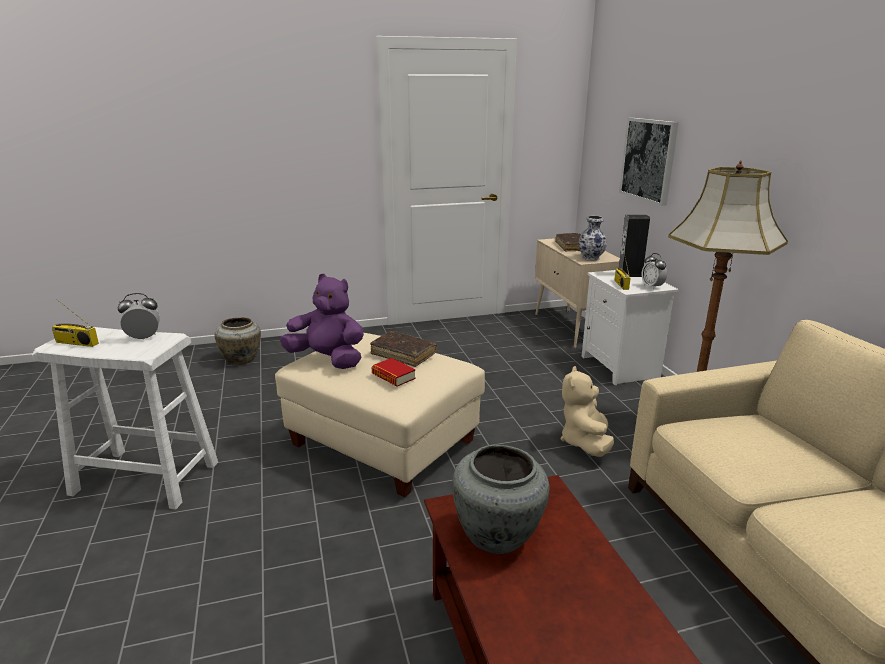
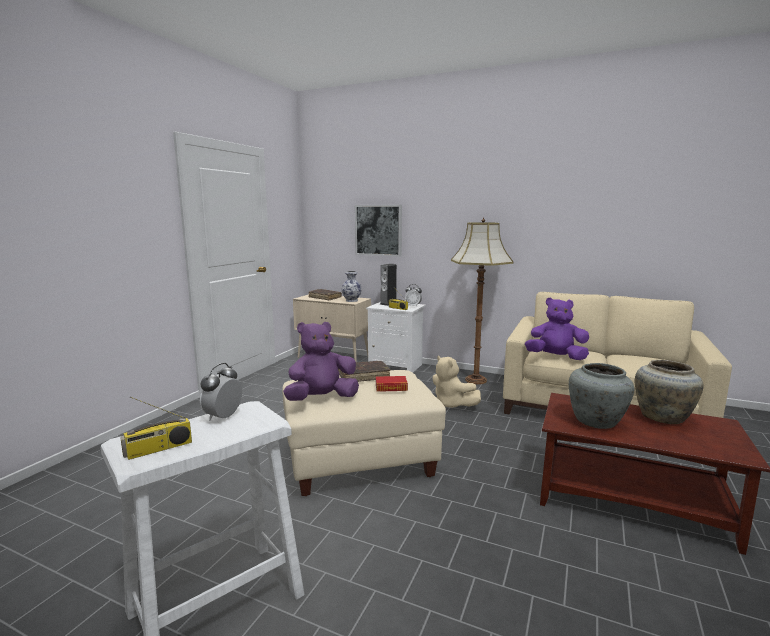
camera: 50 degrees left, 10 degrees down
beige vase [215,317,261,365] -> beige vase moved to [635,360,704,424]
none -> purple plush toy [525,297,589,360]

